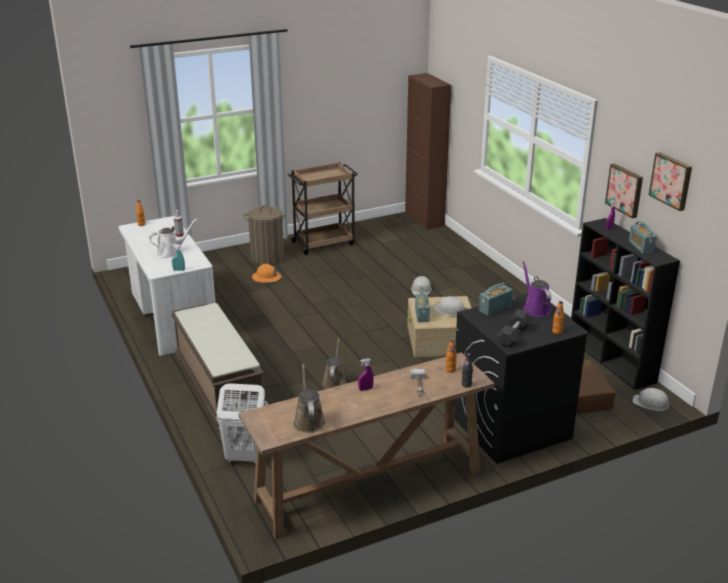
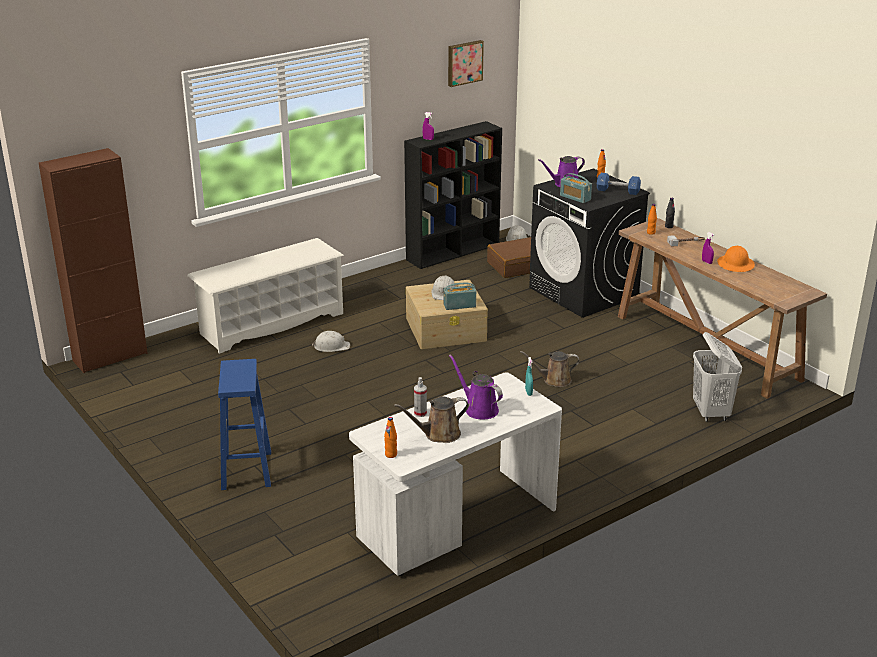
camera: 100 degrees left, 0 degrees up
white watering can [149,219,197,258] -> purple watering can [449,354,503,420]
brown bench [171,303,264,432] -> none
laundry basket [244,205,286,265] -> blue stool [218,359,271,490]
orange hard hat [252,264,282,283] -> orange hard hat moved to [717,246,755,272]
brown cart [287,162,358,255] -> none
brown watering can [293,364,325,433] -> brown watering can moved to [394,397,469,443]
black dumbbell [497,309,532,348] -> blue dumbbell [597,173,641,195]
picture [605,163,643,218] -> none
radio [629,221,657,254] -> none
none -> white shoe rack [187,238,344,354]

